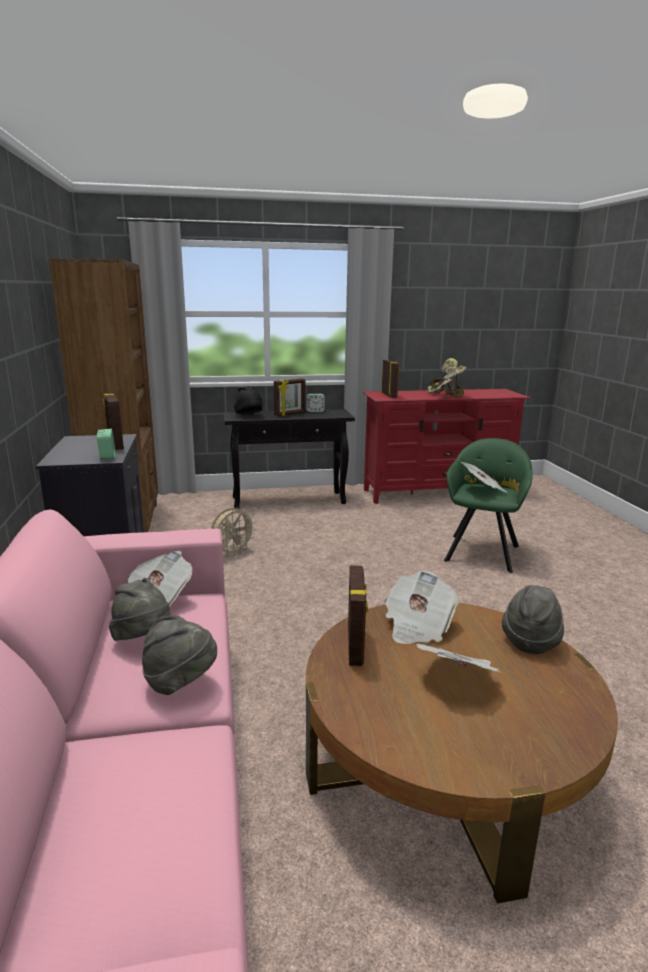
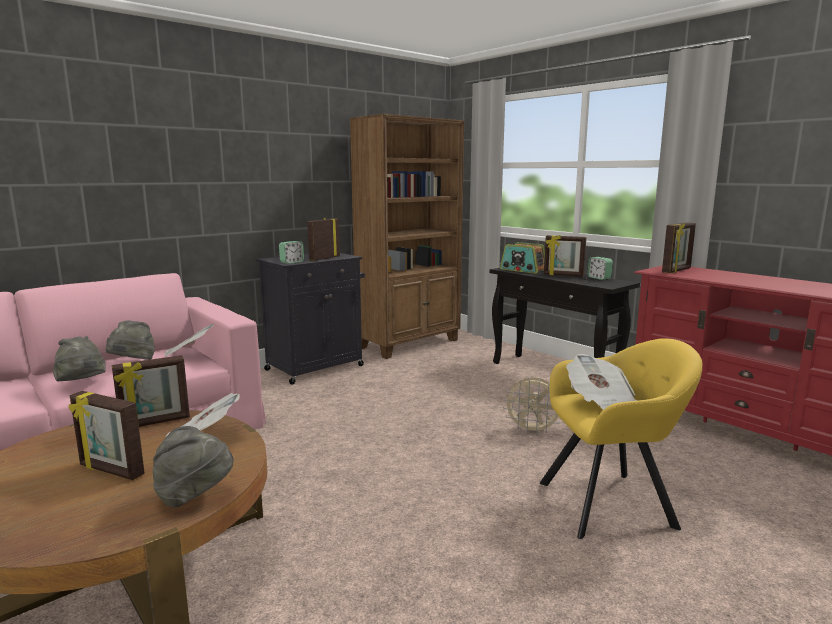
camera: 60 degrees right, 5 degrees down
beige fan [211,508,256,557] -> beige fan moved to [503,377,560,435]
black hat [234,386,262,414] -> radio [500,242,545,273]
newspaper [416,644,501,673] -> picture frame [68,391,145,480]
potted plant [428,358,467,397] -> none
green armchair [444,438,533,573] -> yellow armchair [540,338,702,539]

